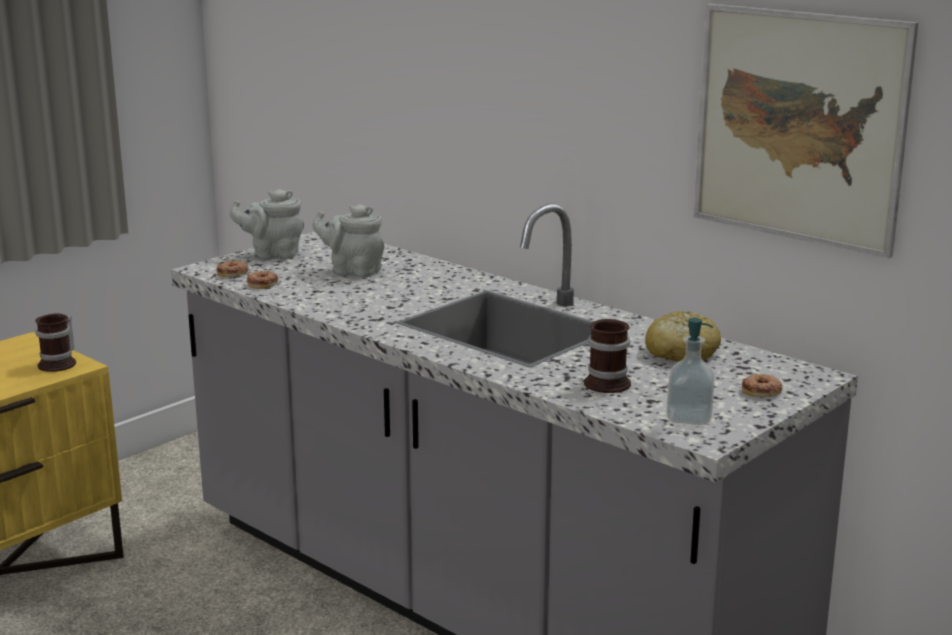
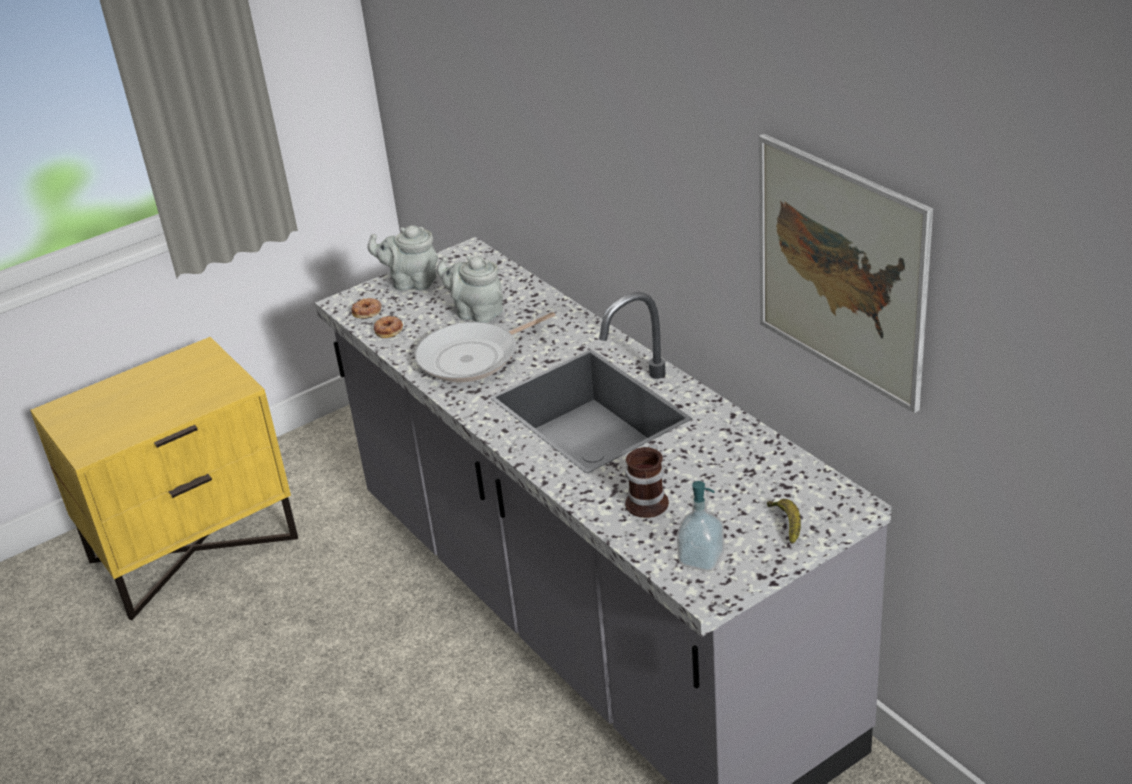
camera: 15 degrees right, 15 degrees up
mug [35,313,76,372] -> none
bread [645,311,721,362] -> none
donut [742,374,782,397] -> banana [767,499,801,544]
none -> frying pan [415,312,556,382]

